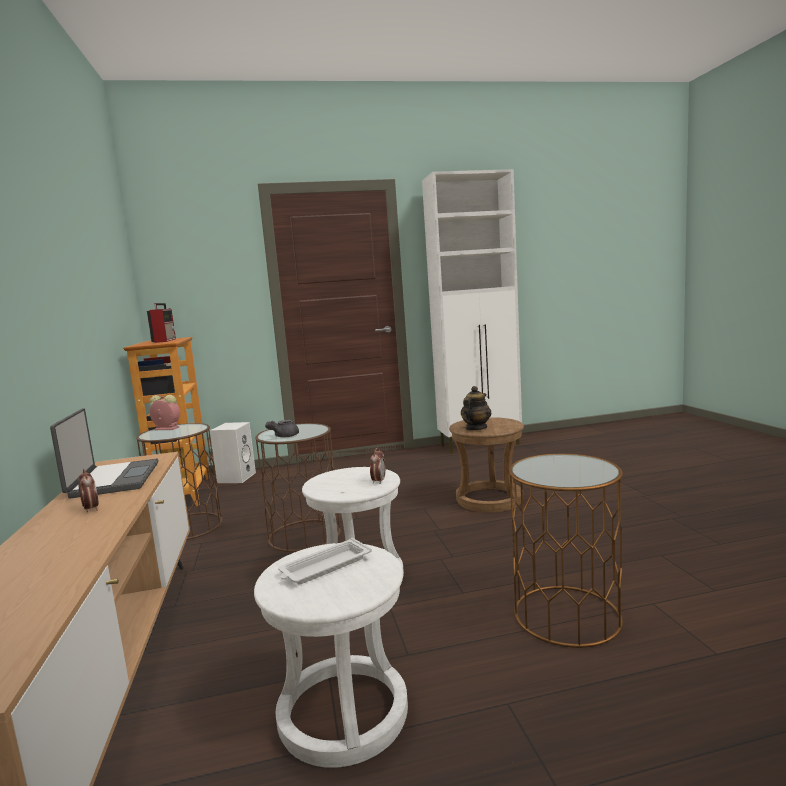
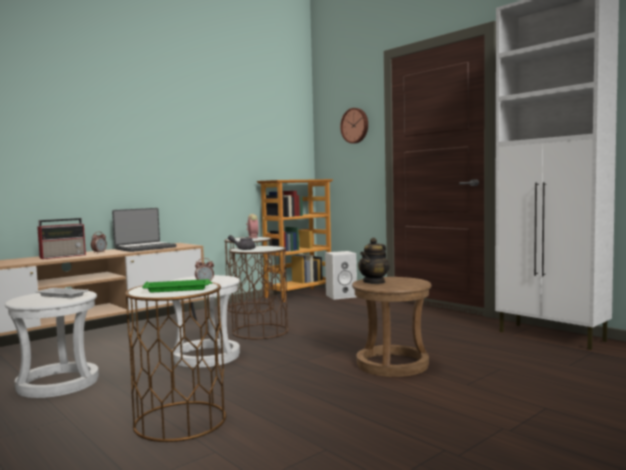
camera: 60 degrees right, 5 degrees down
radio [147,303,176,343] -> radio moved to [37,218,86,259]
teapot [461,386,492,430] -> teapot turned 120 degrees clockwise [358,238,390,284]
none -> green tray [142,279,213,293]
none -> wall clock [340,108,368,143]

